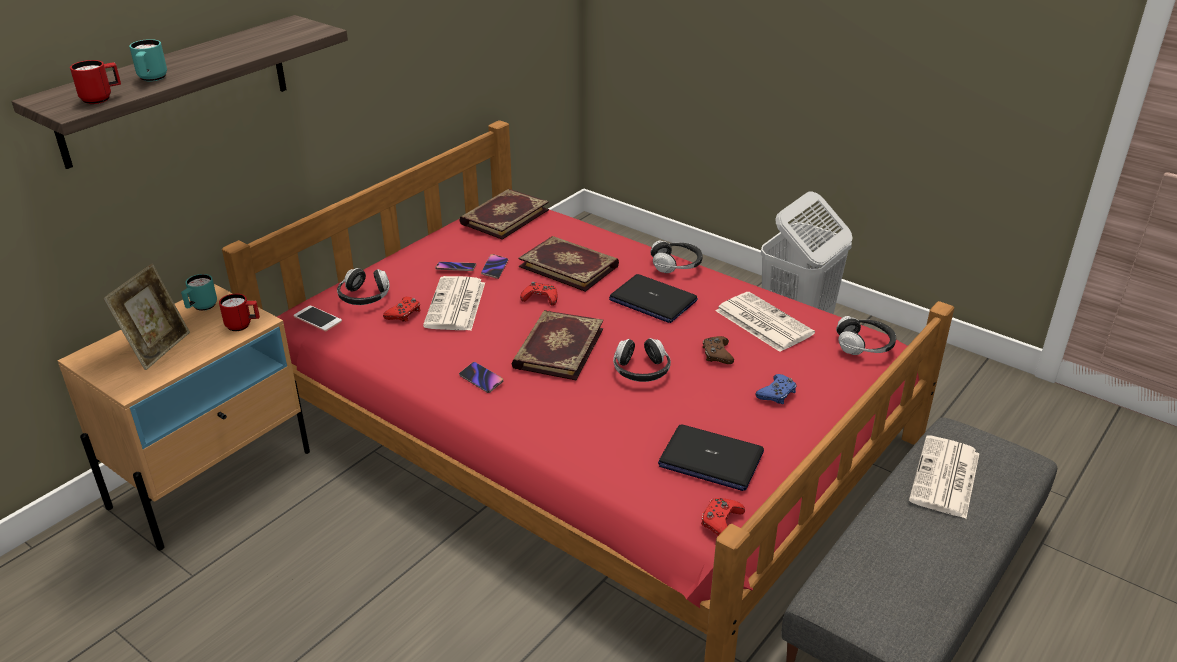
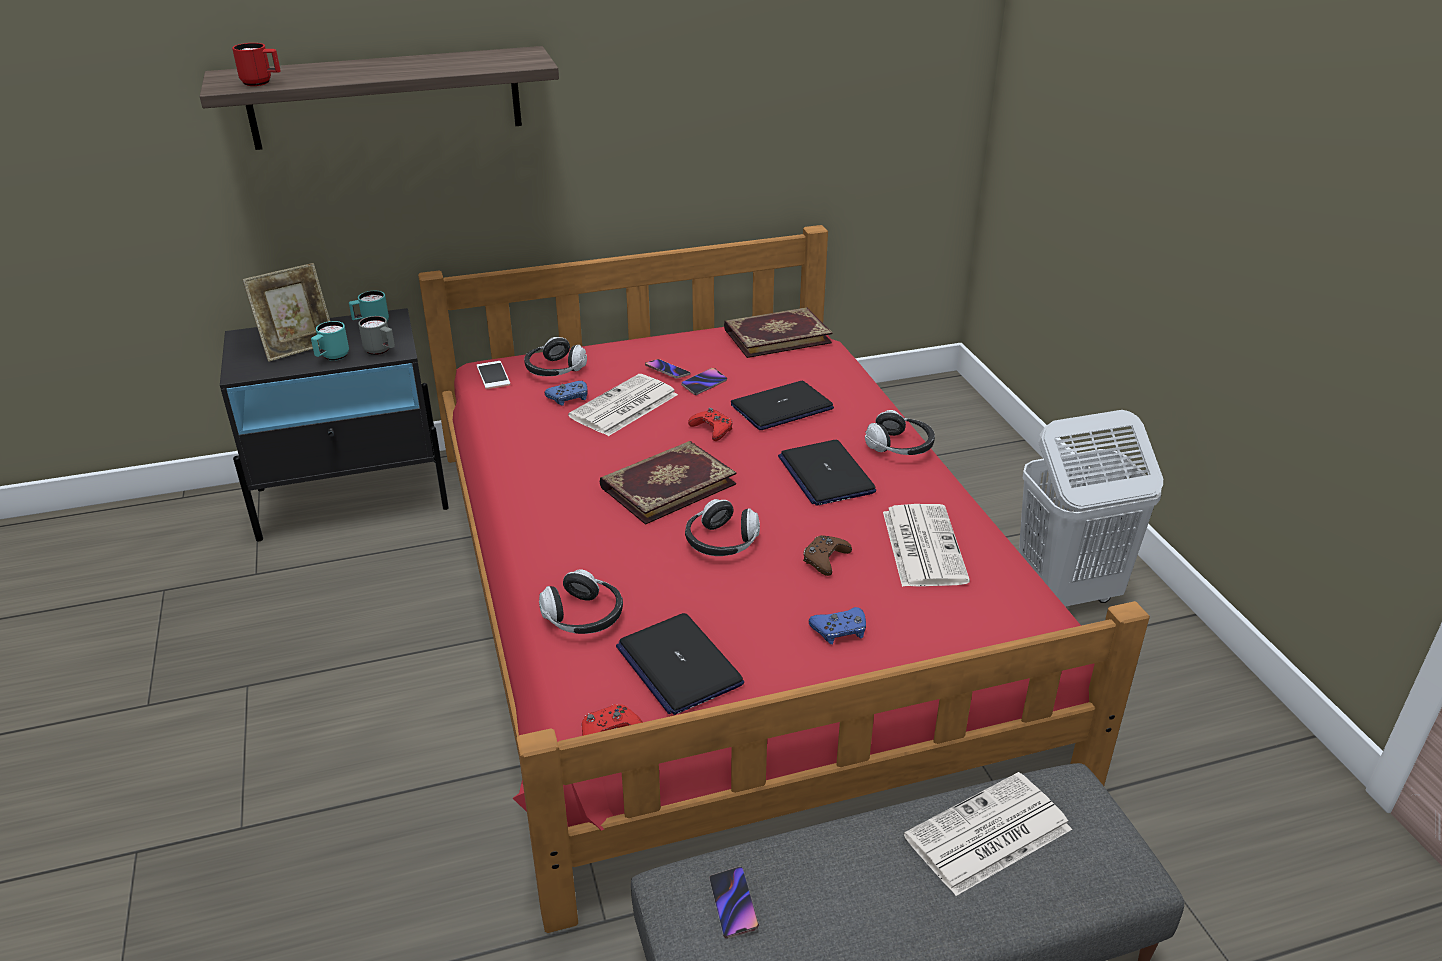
camera: 35 degrees right, 0 degrees up
beige nightstand [58,284,310,550] -> black nightstand [220,308,449,541]
turquoise mug [129,39,167,81] -> turquoise mug moved to [311,321,349,361]
red mug [219,294,260,331] -> grey mug [358,316,395,355]
red game controller [383,297,421,322] -> blue game controller [545,381,588,406]
phone [459,362,503,393] -> phone moved to [710,867,759,939]
book [518,236,619,292] -> laptop [731,381,834,430]
headphones [836,316,896,355] -> headphones moved to [539,569,623,634]

